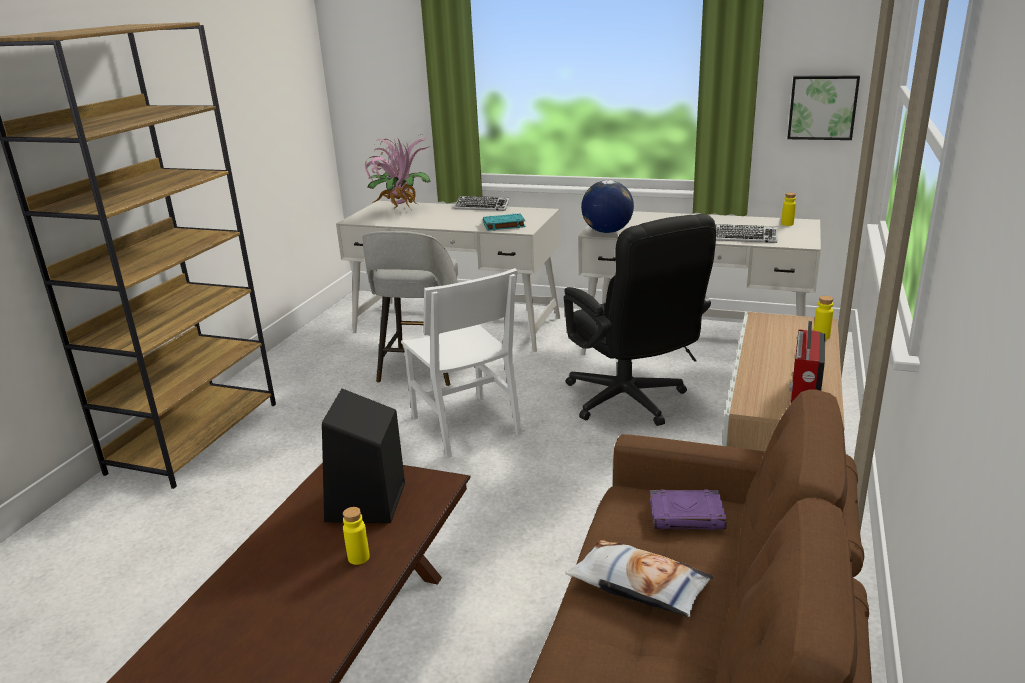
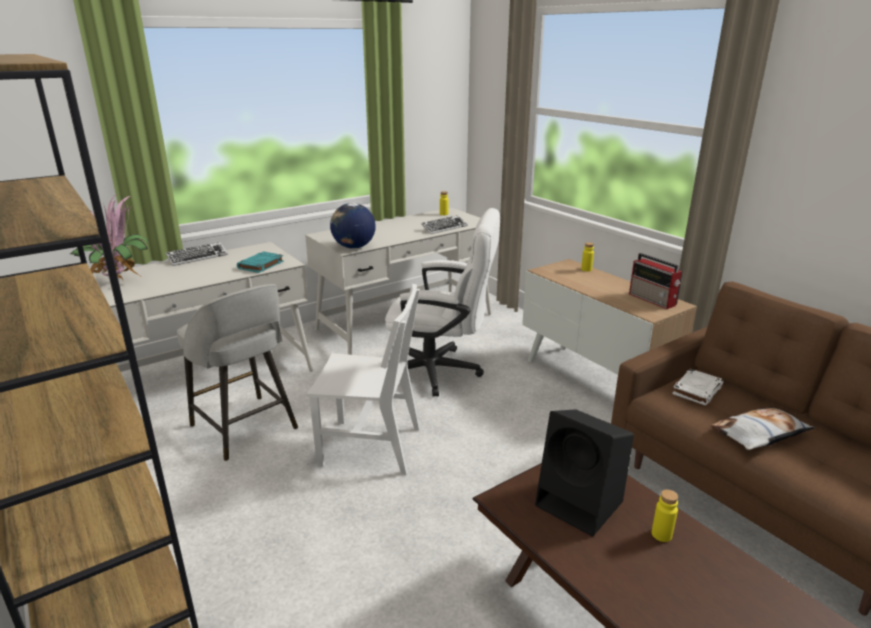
camera: 55 degrees left, 0 degrees up
black office chair [564,214,716,426] -> white office chair [385,208,500,397]
purple book [650,490,727,530] -> white book [672,369,724,405]
picture [787,75,860,140] -> none

